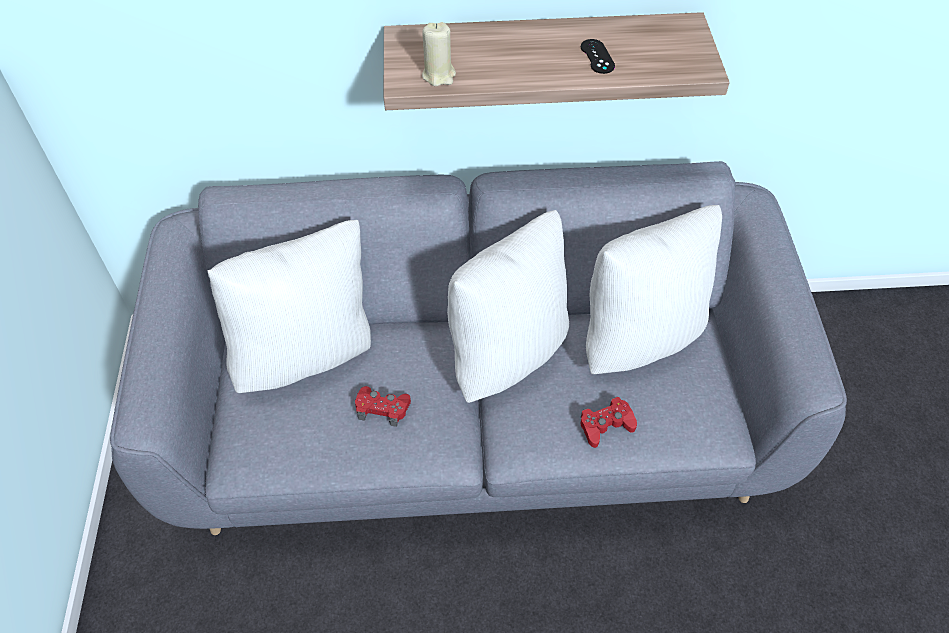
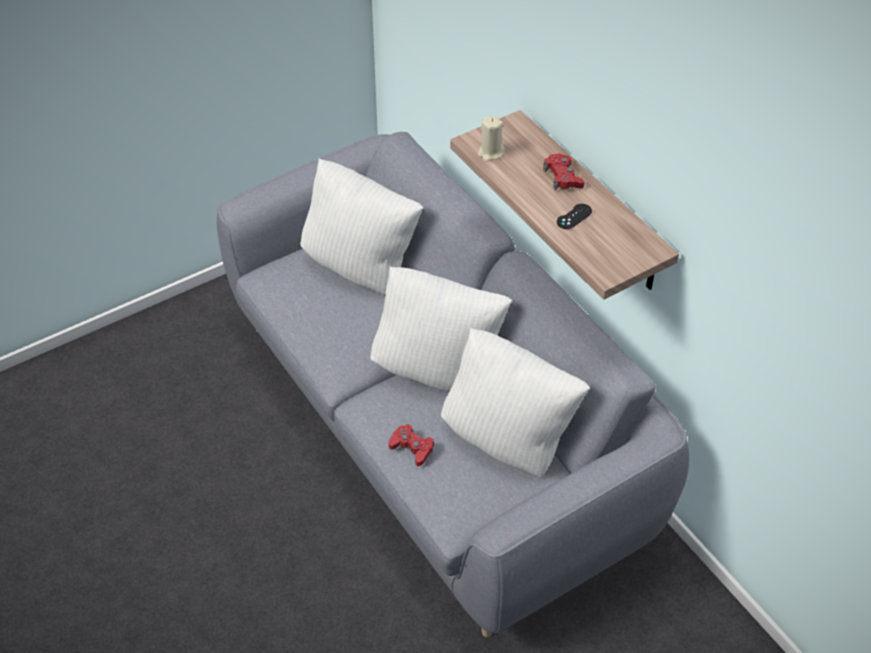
camera: 60 degrees right, 5 degrees down
red game controller [355,386,411,427] -> red game controller moved to [543,154,584,190]

